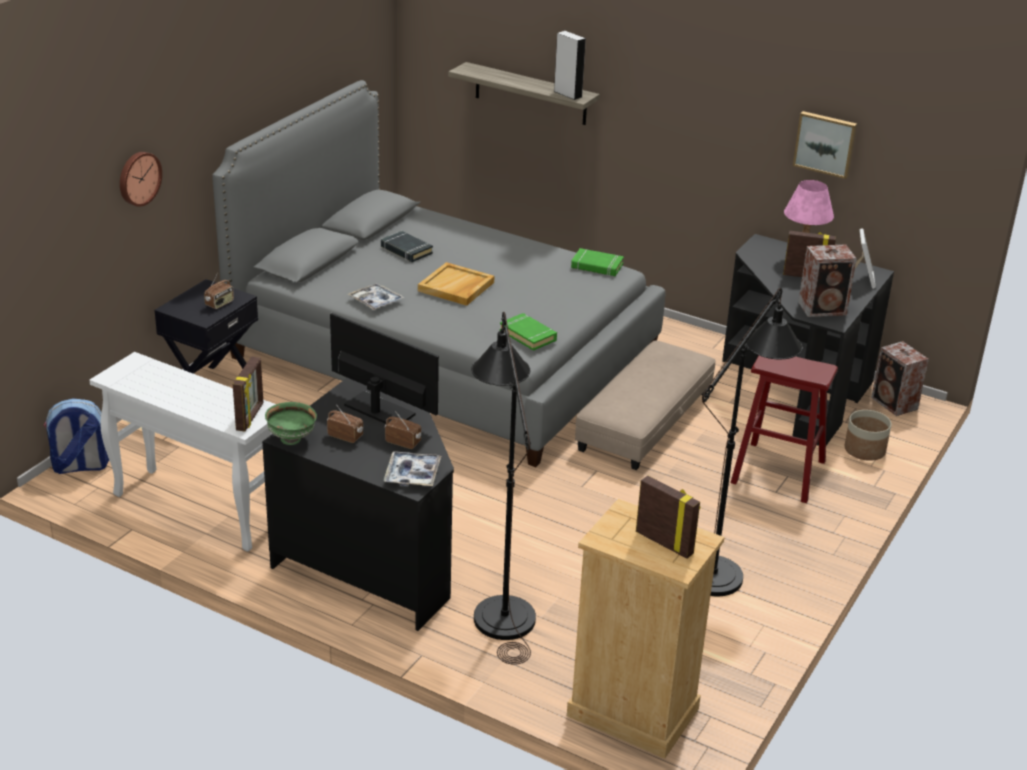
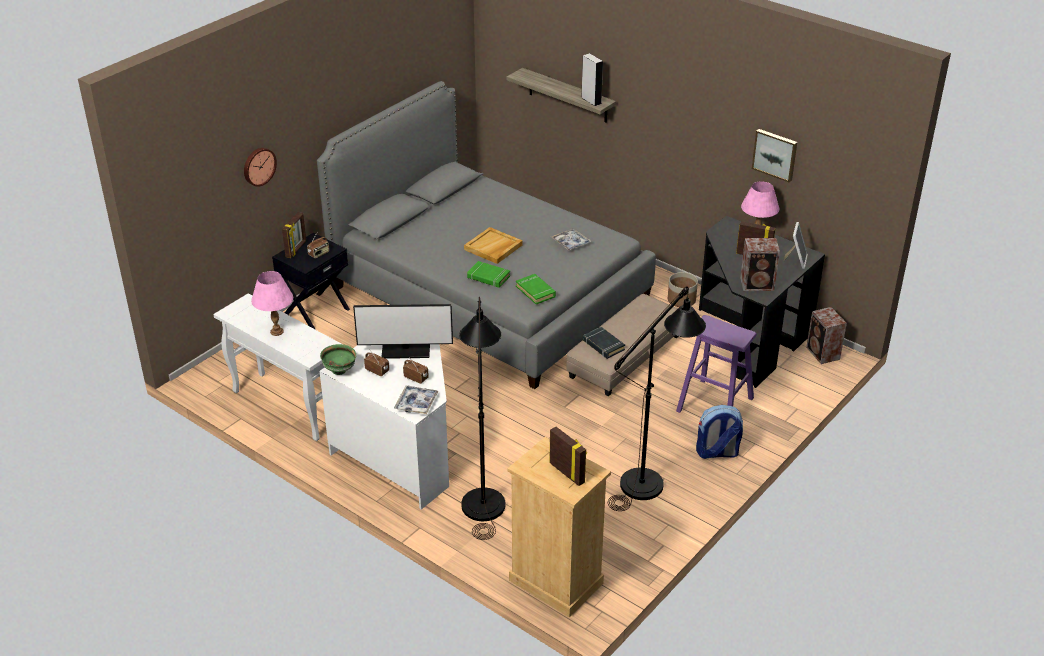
camera: 10 degrees right, 5 degrees up
backpack [44,398,109,474] -> backpack moved to [696,405,743,459]
picture frame [233,357,264,432] -> picture frame moved to [282,212,306,258]
black desk [262,378,454,631] -> white desk [319,344,449,510]
monitor [330,313,439,424] -> monitor turned 135 degrees clockwise [353,304,453,359]
tray [347,283,404,310] -> tray moved to [551,229,592,251]
black book [381,231,433,262] -> black book moved to [583,327,625,359]
green book [571,248,624,276] -> green book moved to [467,261,510,288]
red stool [730,356,838,503] -> purple stool [676,315,757,413]
planter [844,410,892,461] -> planter moved to [668,272,698,307]
none -> pink table lamp [251,271,293,336]

